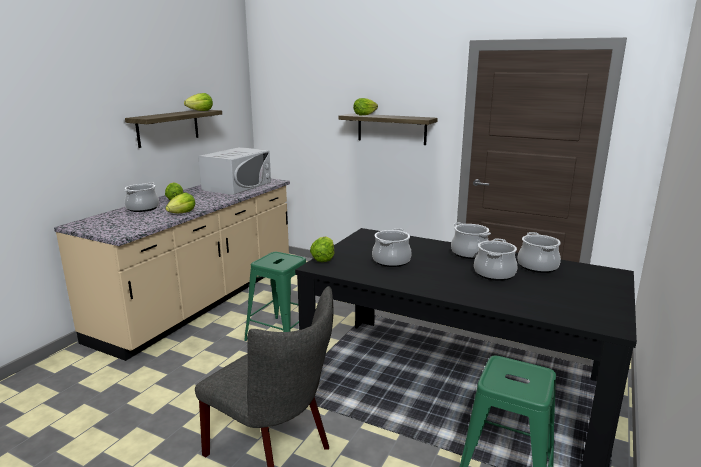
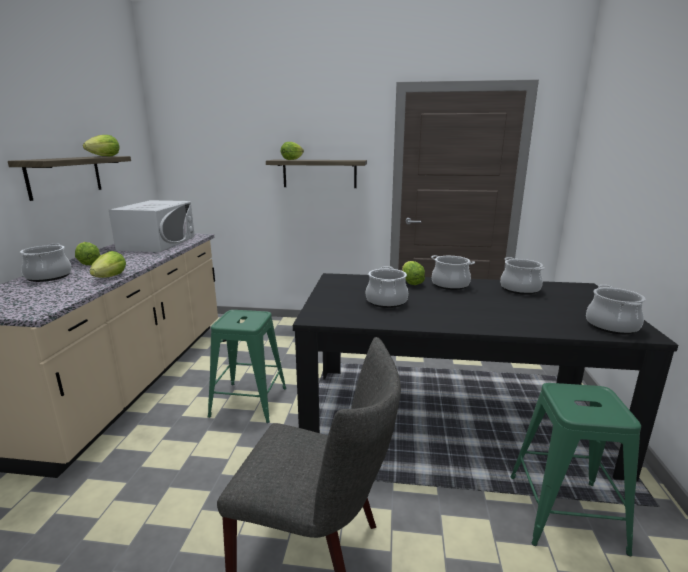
camera: 20 degrees left, 0 degrees up
lettuce [310,236,334,262] -> lettuce moved to [402,261,425,285]
cooking pot [474,239,517,281] -> cooking pot moved to [586,285,645,334]

